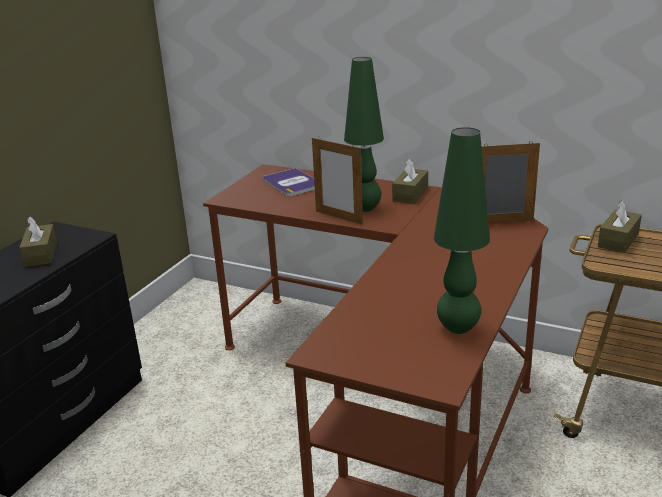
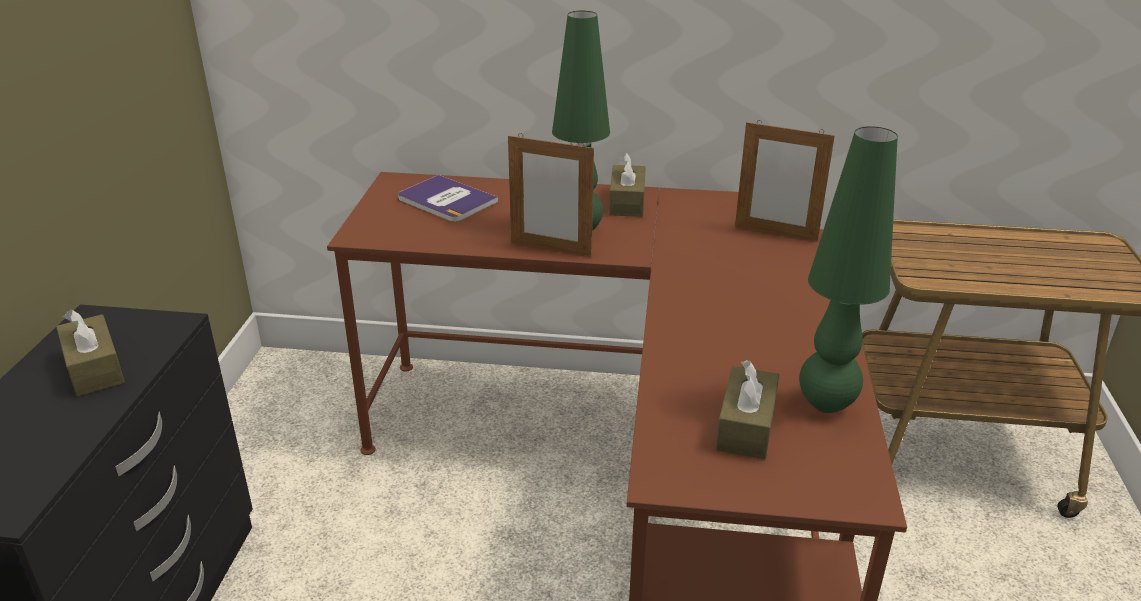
camera: 20 degrees left, 5 degrees up
picture frame [481,141,540,224] -> picture frame turned 135 degrees counterclockwise [735,120,835,242]
brown tissue box [598,200,642,253] -> brown tissue box moved to [716,360,779,459]

